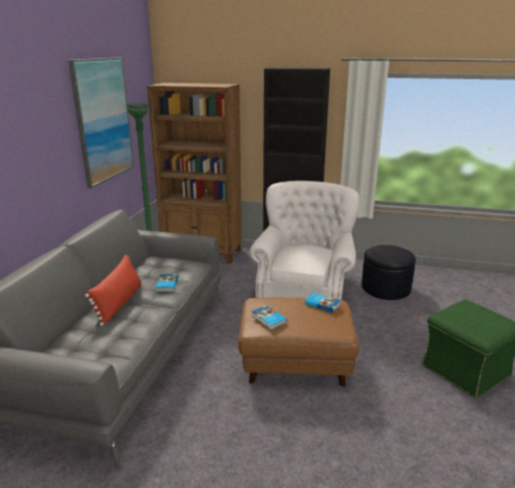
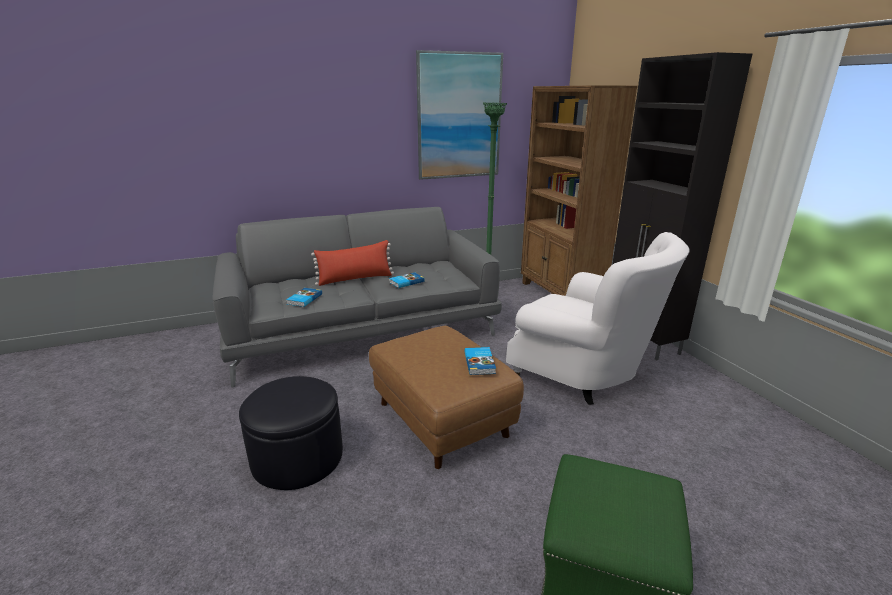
camera: 55 degrees right, 0 degrees up
white armchair [249,181,360,300] -> white armchair turned 60 degrees clockwise [506,232,690,405]
book [251,305,287,330] -> book moved to [286,288,322,307]
black ottoman [362,245,416,300] -> black ottoman moved to [239,376,343,490]

